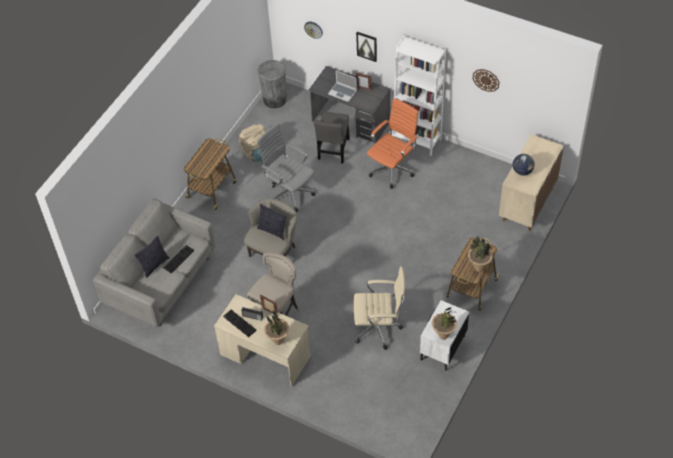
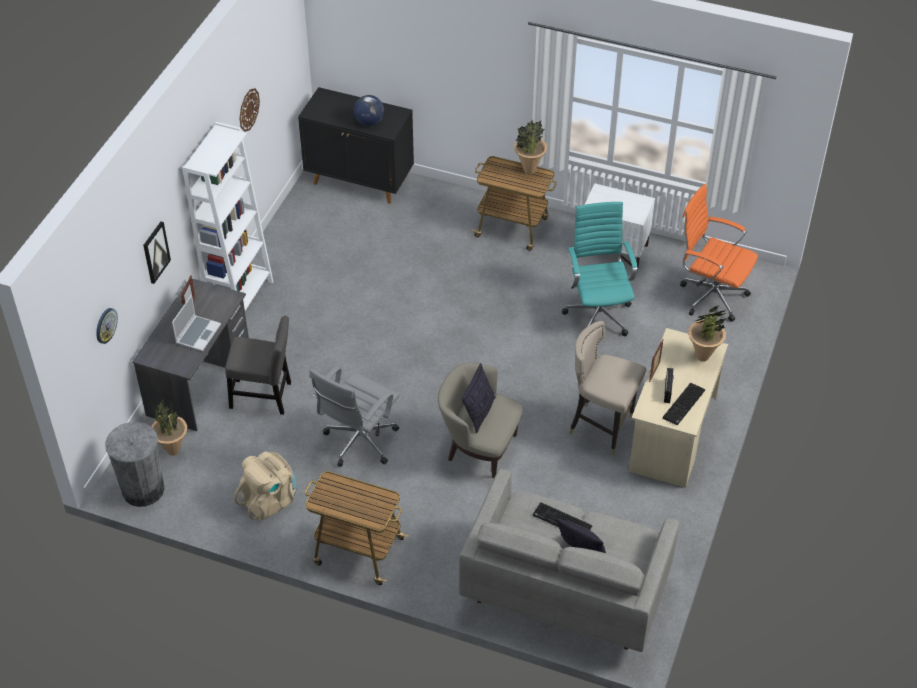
camera: 100 degrees left, 5 degrees down
beige office chair [354,266,405,350] -> turquoise office chair [562,202,638,336]
orange office chair [367,98,419,189] -> orange office chair moved to [680,184,758,322]
potted plant [432,307,457,340] -> potted plant moved to [151,400,187,456]
beige cabinet [499,134,564,231] -> black cabinet [298,87,414,204]

